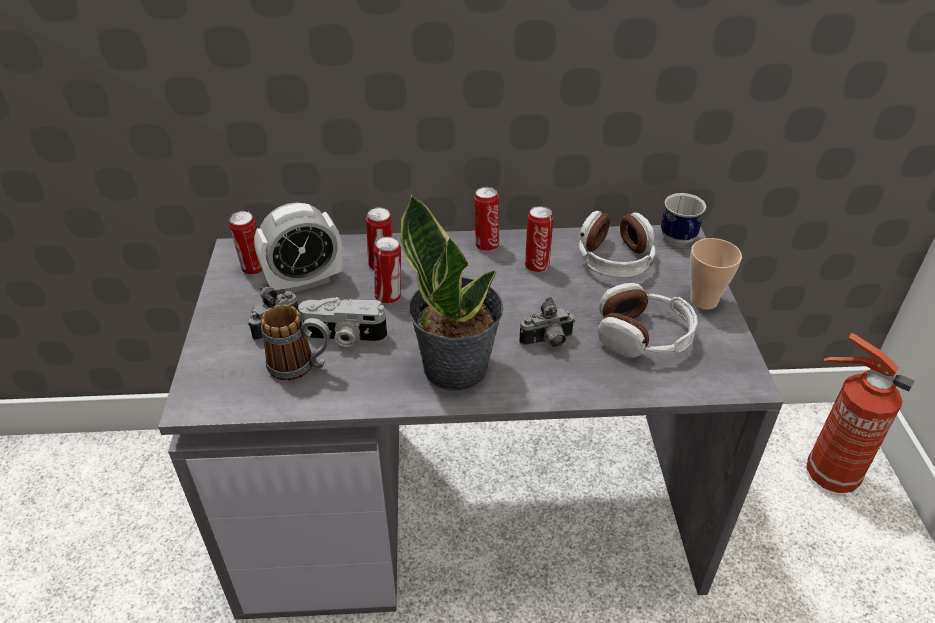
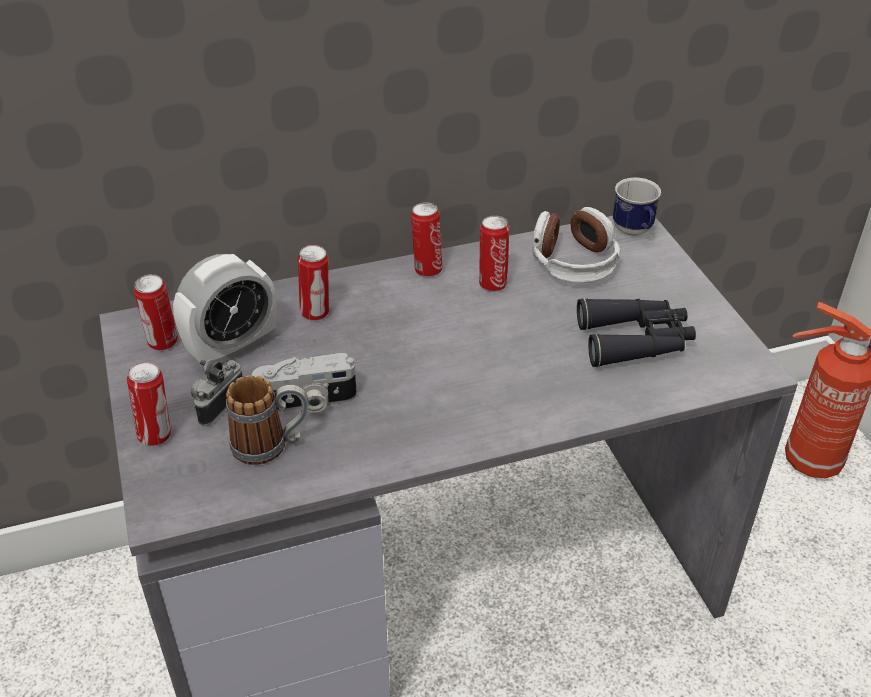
camera: 15 degrees left, 0 degrees up
can [374,237,401,304] -> can moved to [127,362,171,446]
potted plant [401,194,503,391] -> none
camera [519,297,575,347] -> none
headphones [598,283,698,358] -> black binoculars [577,298,696,367]
cup [690,238,742,310] -> none

